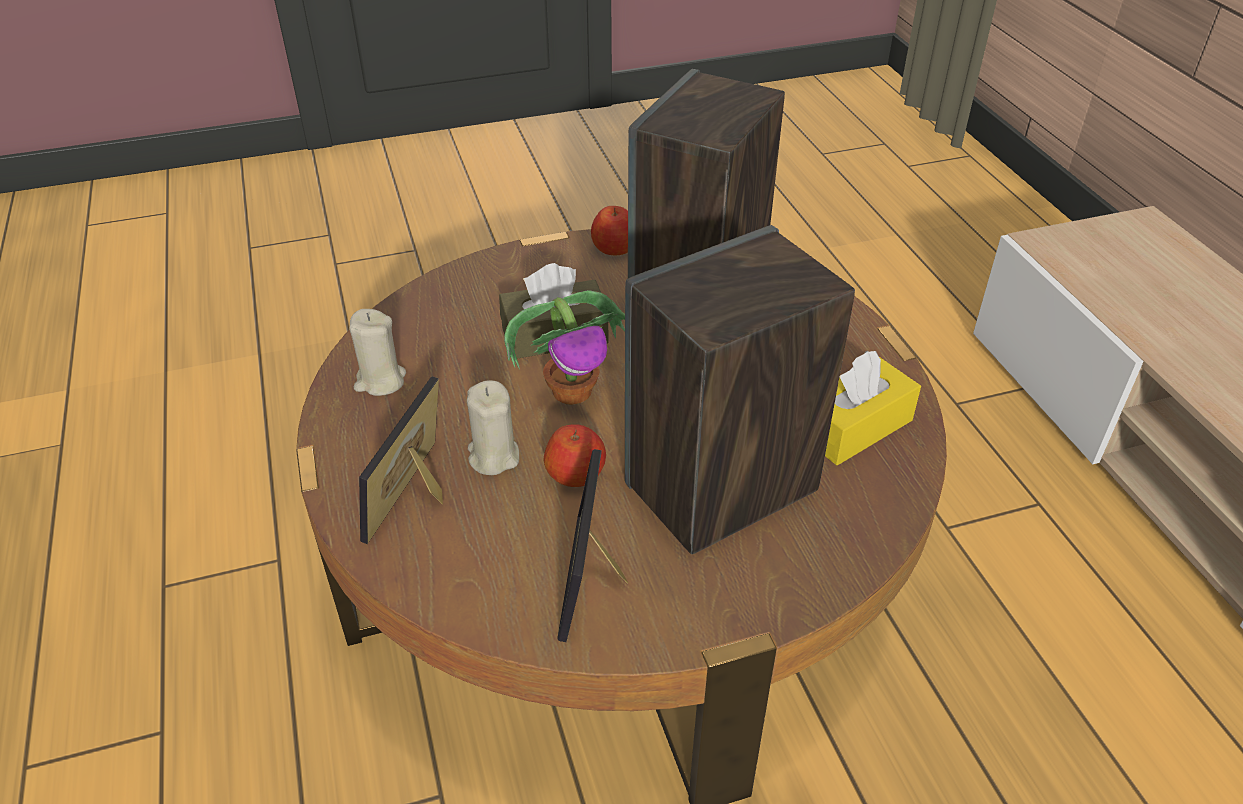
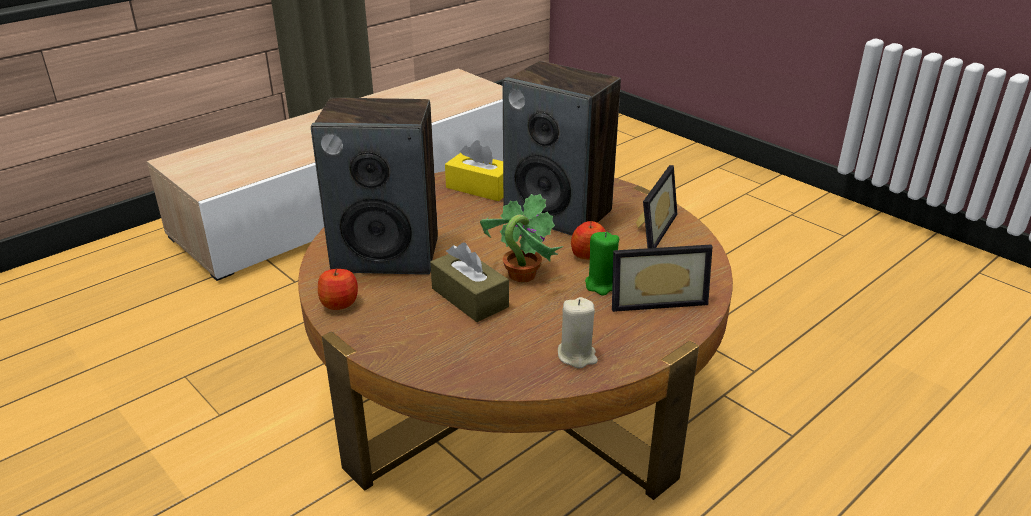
camera: 115 degrees left, 10 degrees down
beige candle [467,380,519,475] -> green candle [585,232,619,296]
picture frame [557,449,628,642] -> picture frame turned 45 degrees counterclockwise [636,165,677,248]

